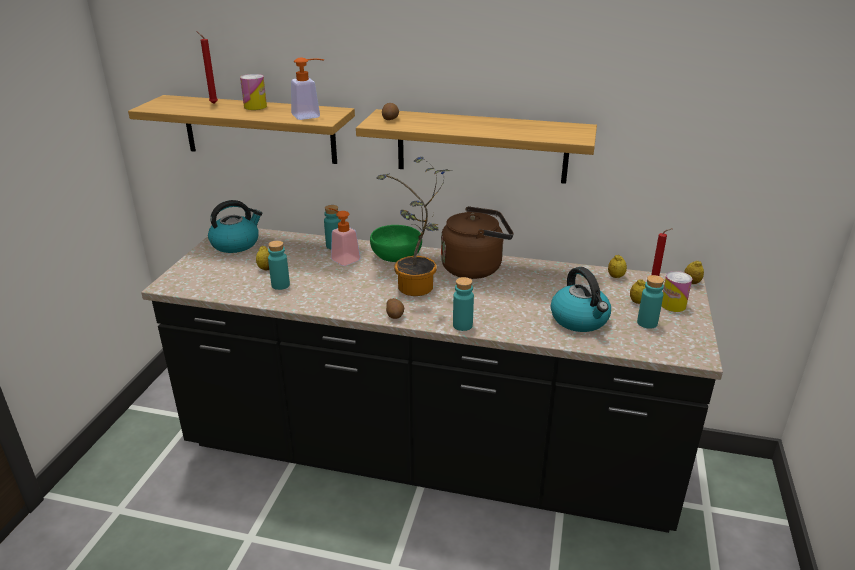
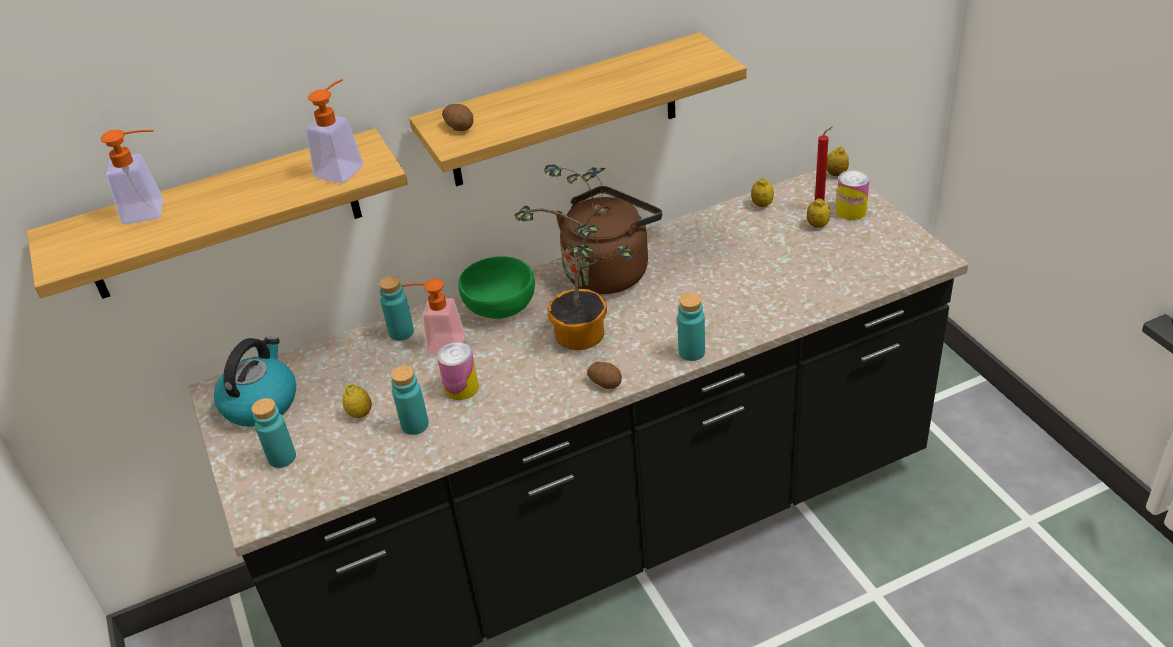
camera: 35 degrees left, 10 degrees up
red candle [197,32,218,104] -> soap dispenser [101,130,163,224]
can [240,74,267,110] -> can moved to [437,342,479,400]
kettle [551,267,611,332] -> none
turquoise bottle [637,275,664,329] -> turquoise bottle moved to [251,398,296,468]

